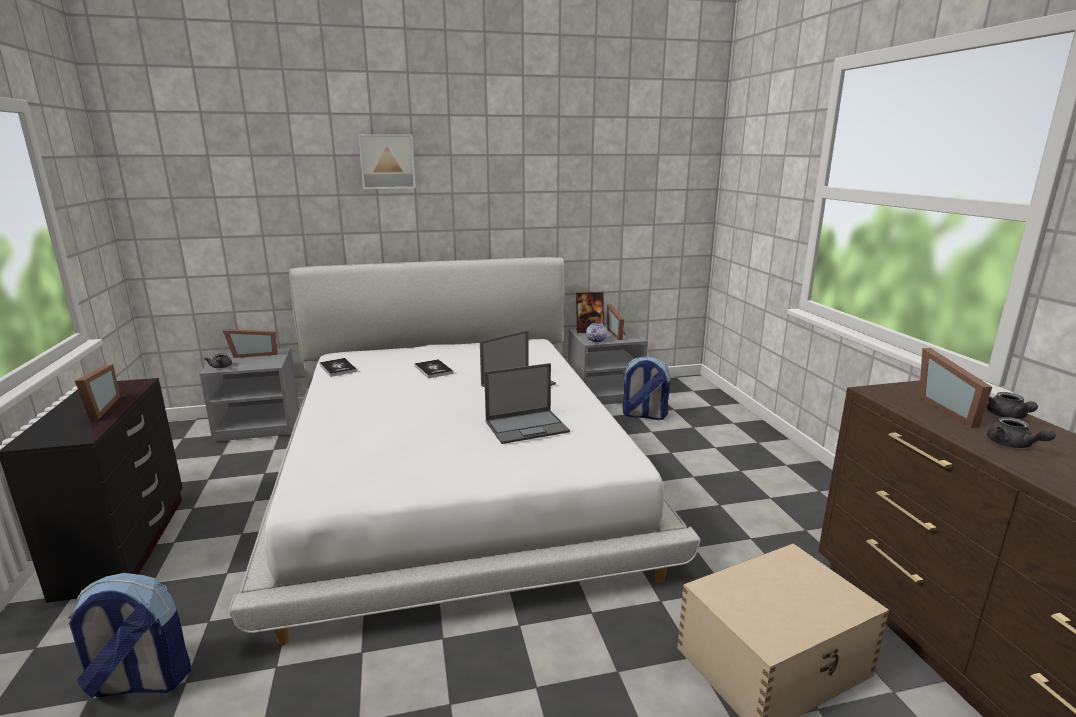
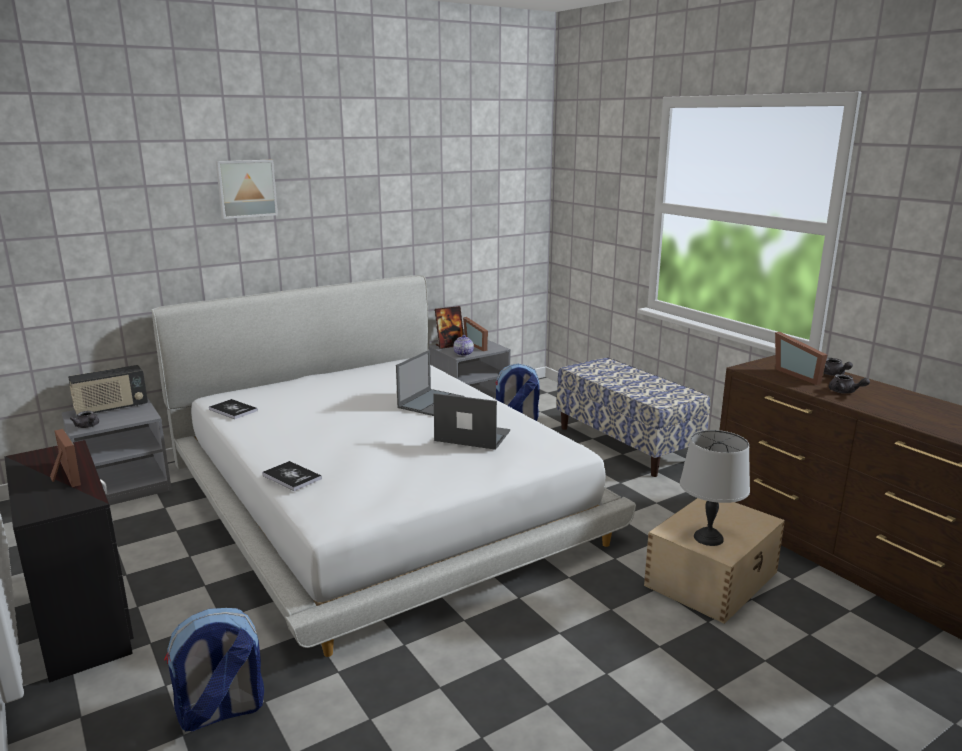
camera: 20 degrees left, 0 degrees up
picture frame [223,329,277,358] -> radio [68,365,148,416]
book [414,359,454,378] -> book moved to [262,461,322,491]
laptop [484,363,570,444] -> laptop turned 120 degrees counterclockwise [433,393,510,450]
none -> bench [557,357,710,477]
none -> grey table lamp [680,430,750,546]

